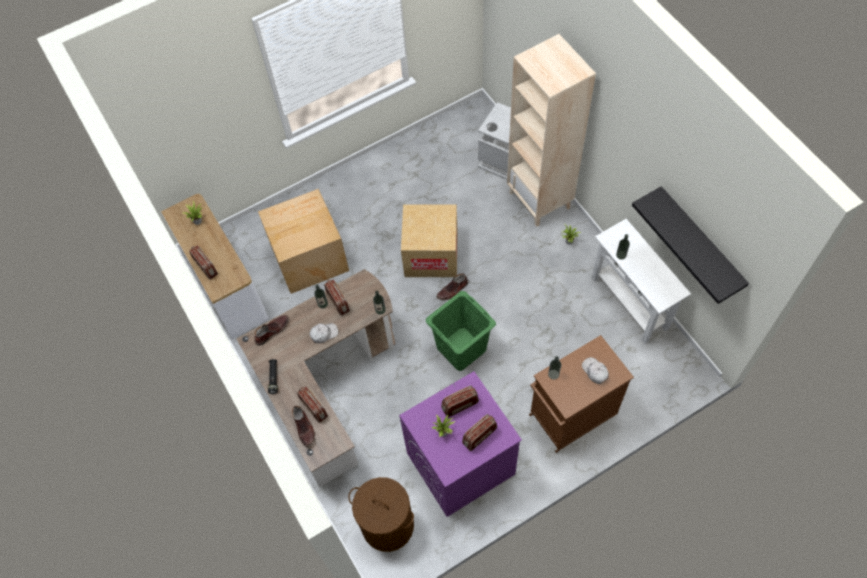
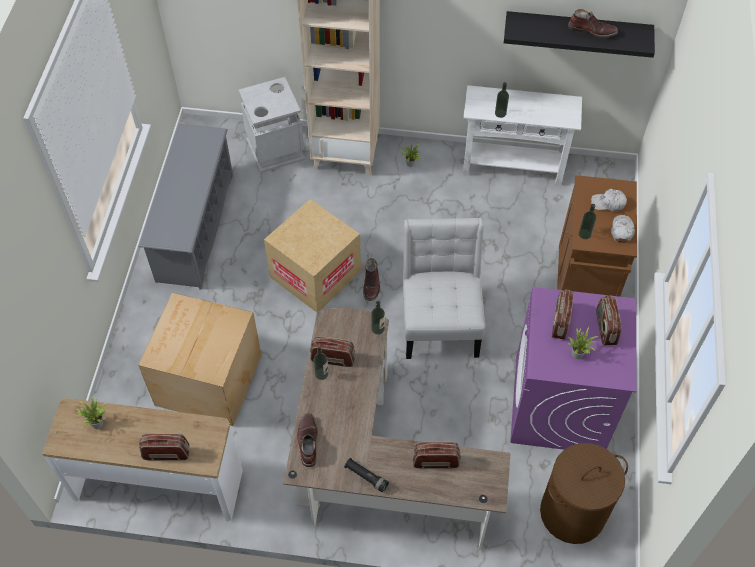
camera: 55 degrees left, 5 degrees down
brown boot [292,406,315,447] -> brown boot moved to [568,9,618,38]
white cap [309,323,338,343] -> white cap moved to [611,215,635,243]
green laundry basket [426,291,496,371] -> white chair [403,218,485,359]
none -> grey shoe rack [138,124,233,290]

